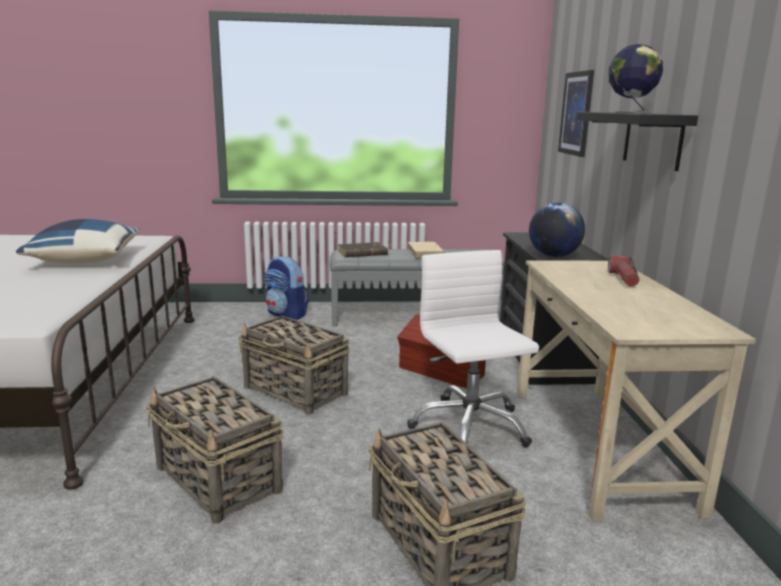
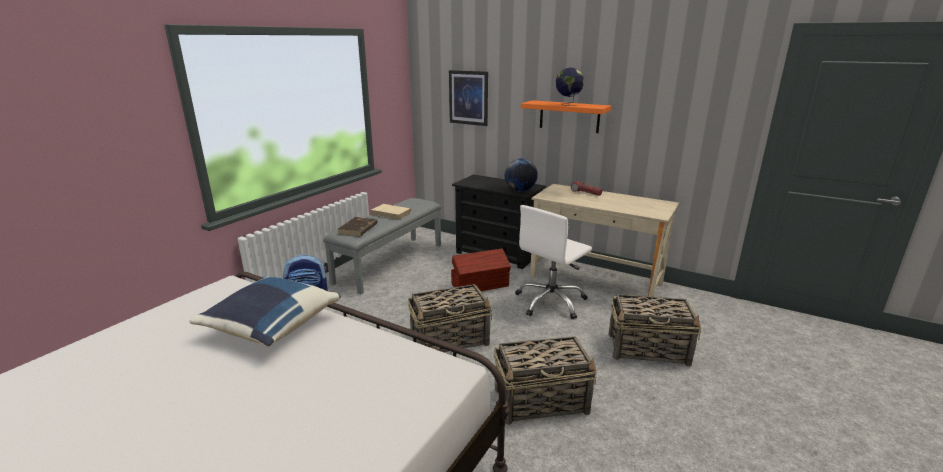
camera: 55 degrees left, 5 degrees up
white office chair [407,250,539,448] -> white office chair turned 60 degrees counterclockwise [515,205,592,319]
black shelf [576,112,698,171] -> orange shelf [521,100,612,133]

